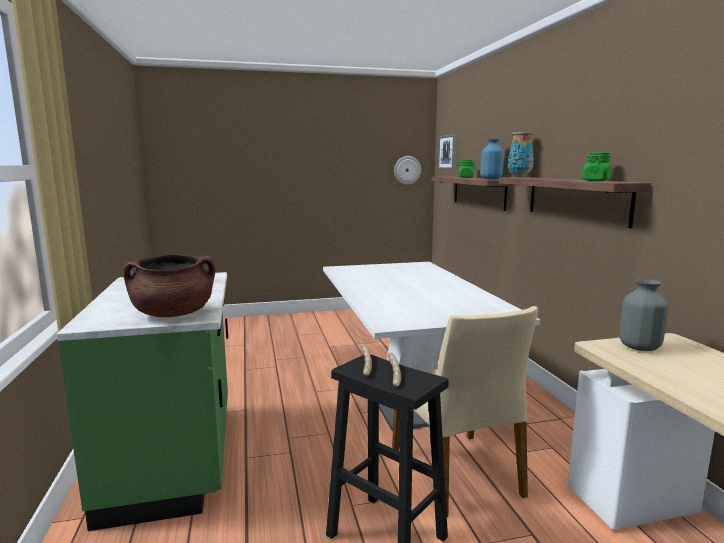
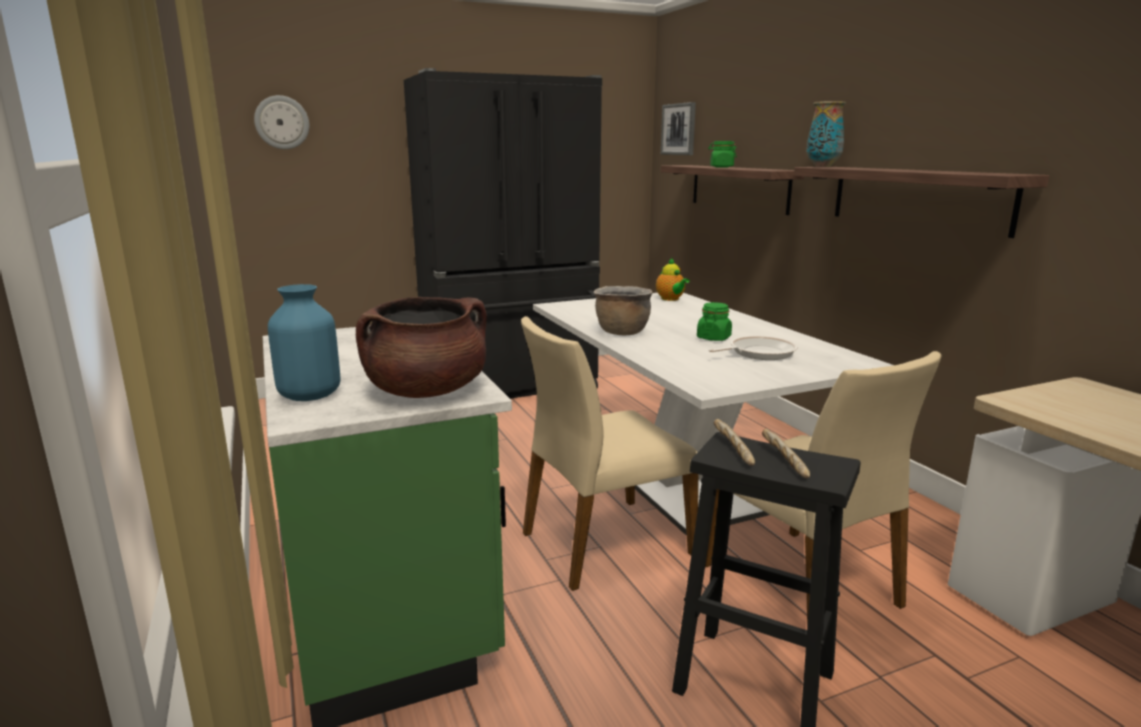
camera: 10 degrees left, 5 degrees up
wall clock [394,156,421,185] -> wall clock moved to [254,95,309,149]
blue vase [481,139,504,179] -> blue vase moved to [268,284,340,401]
green jar [582,152,612,181] -> green jar moved to [697,302,732,341]
grey vase [619,279,668,351] -> none
none -> black fridge [404,68,602,399]
none -> beige chair [521,316,698,591]
none -> brown cooking pot [594,286,653,335]
none -> teapot [656,258,690,301]
none -> frying pan [709,336,798,360]

